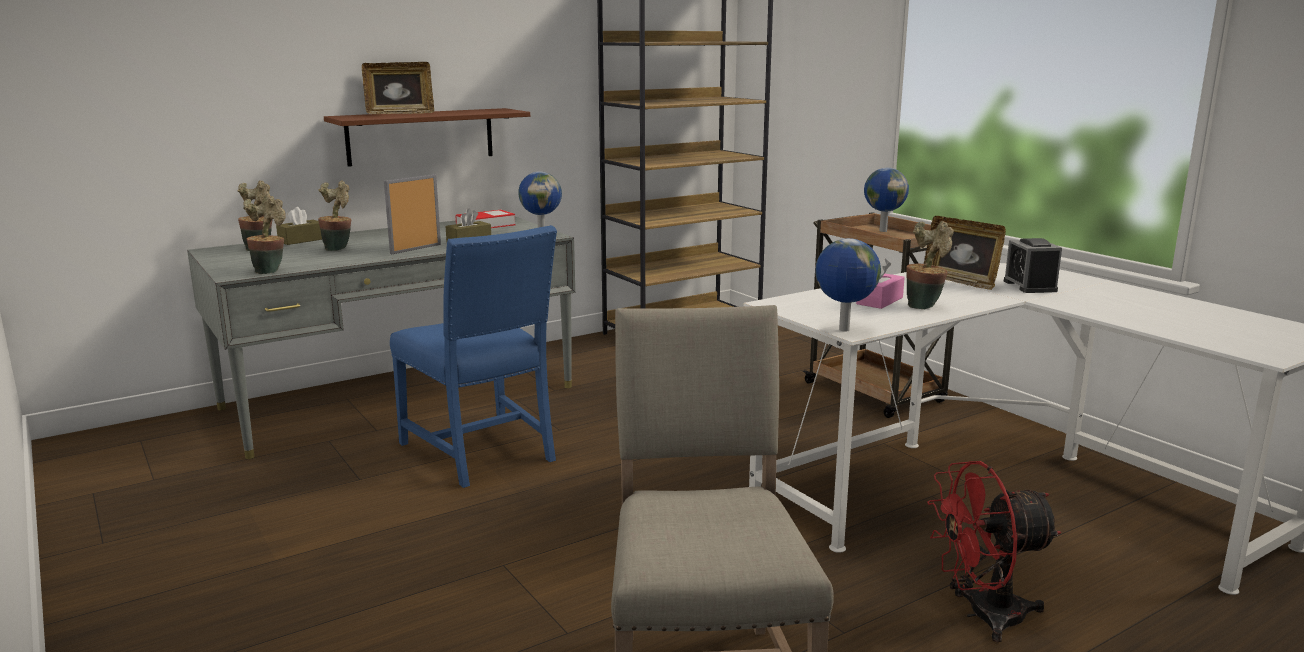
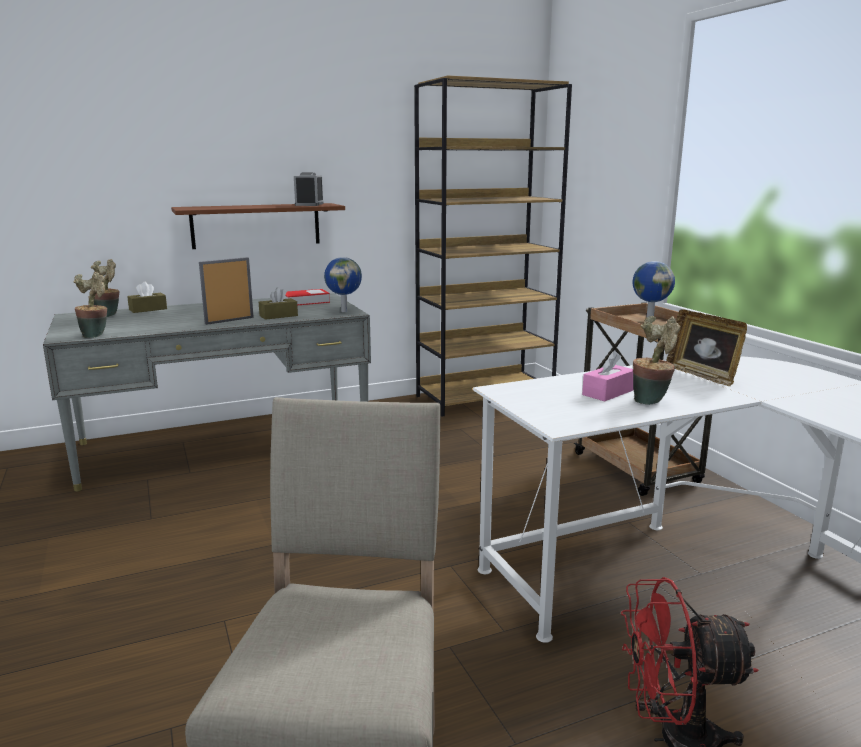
camera: 10 degrees right, 0 degrees up
potted plant [318,180,351,251] -> none
picture frame [362,62,434,114] -> none
blue chair [390,225,557,488] -> none
globe [815,238,881,332] -> none
alarm clock [1004,238,1062,293] -> alarm clock moved to [294,172,324,206]

